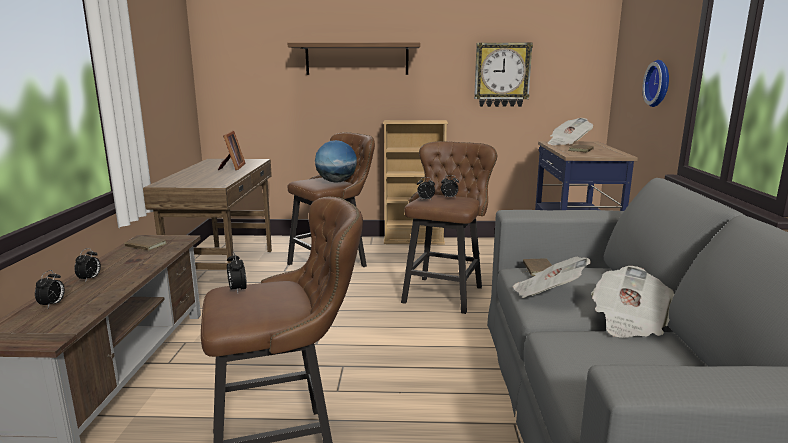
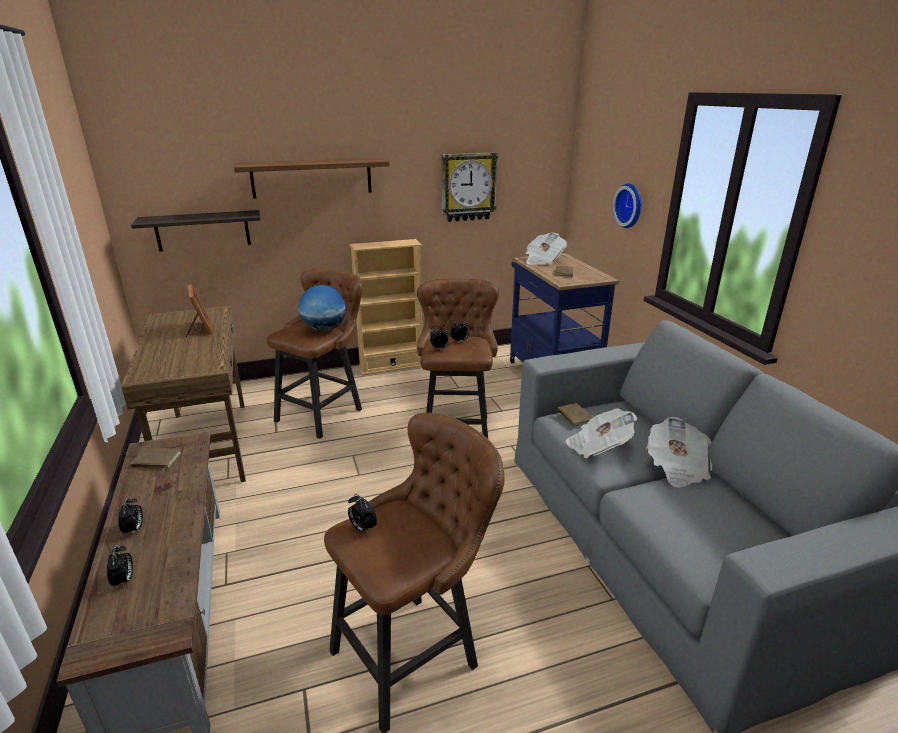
camera: 20 degrees left, 10 degrees up
none -> shelf [131,210,261,252]

